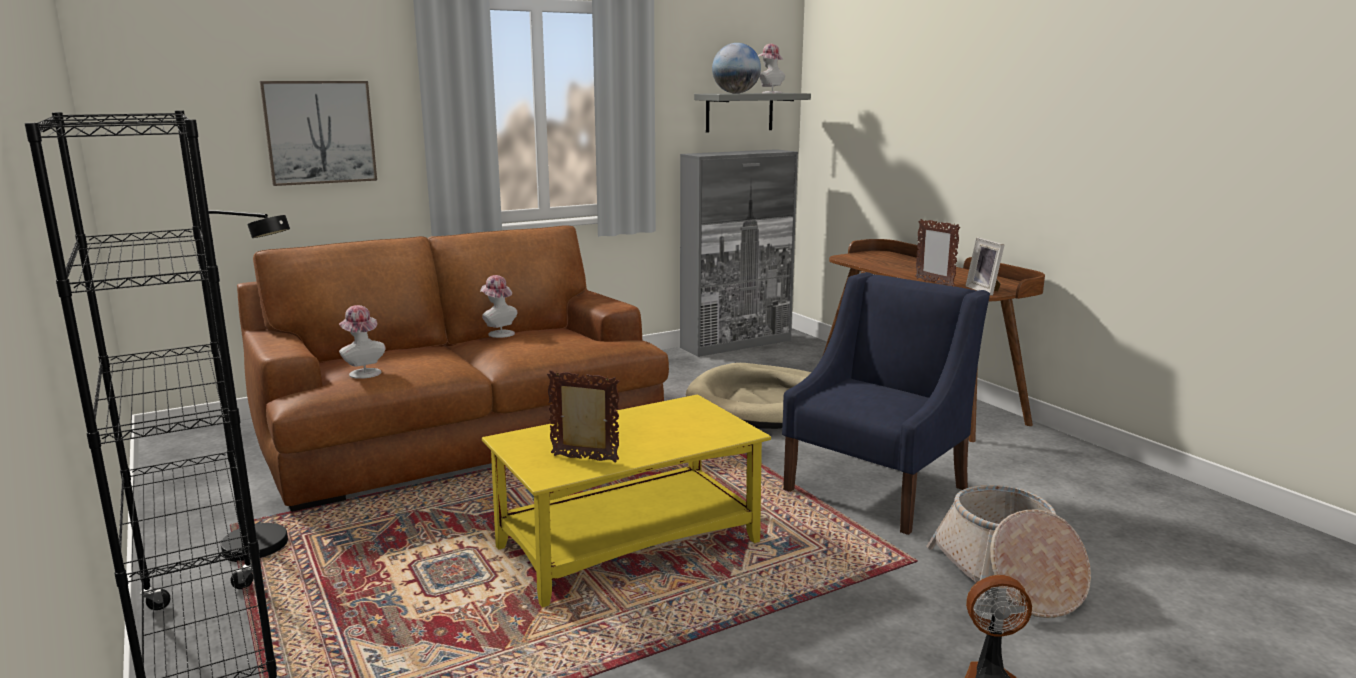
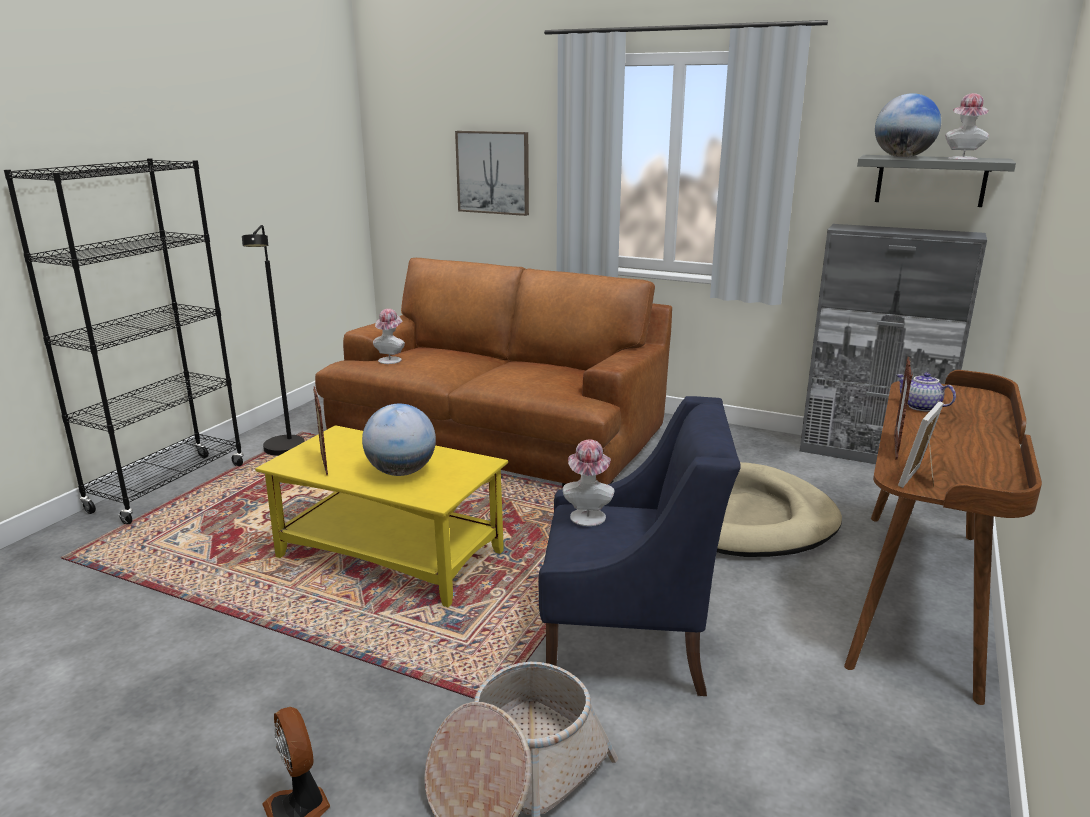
camera: 55 degrees right, 5 degrees up
hat [480,275,518,338] -> hat moved to [563,439,615,526]
none -> globe [362,404,436,476]
none -> teapot [897,373,956,411]

